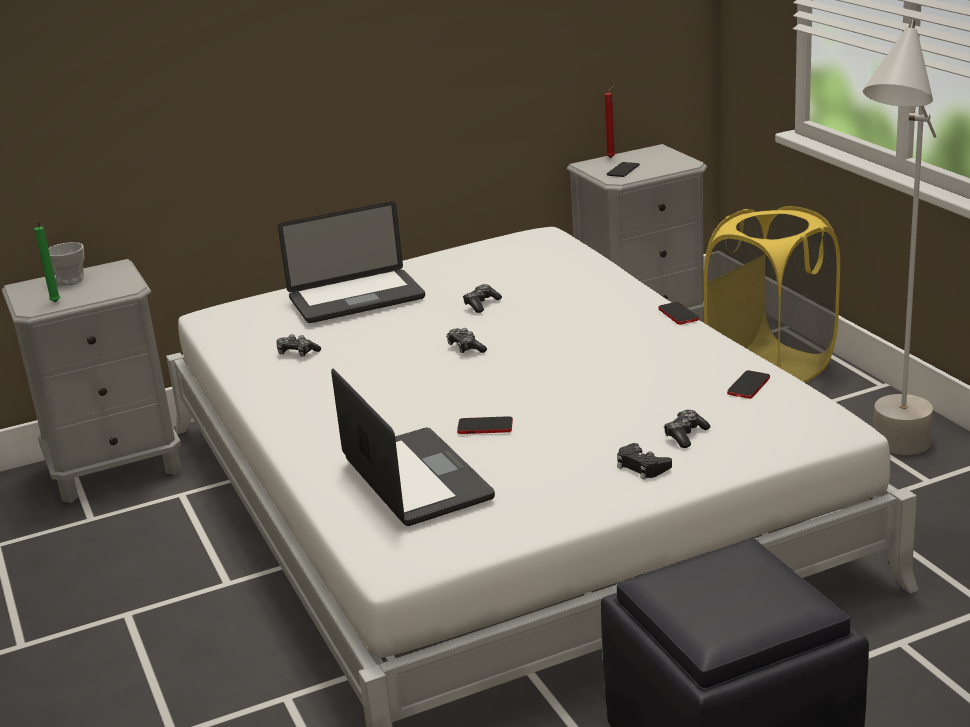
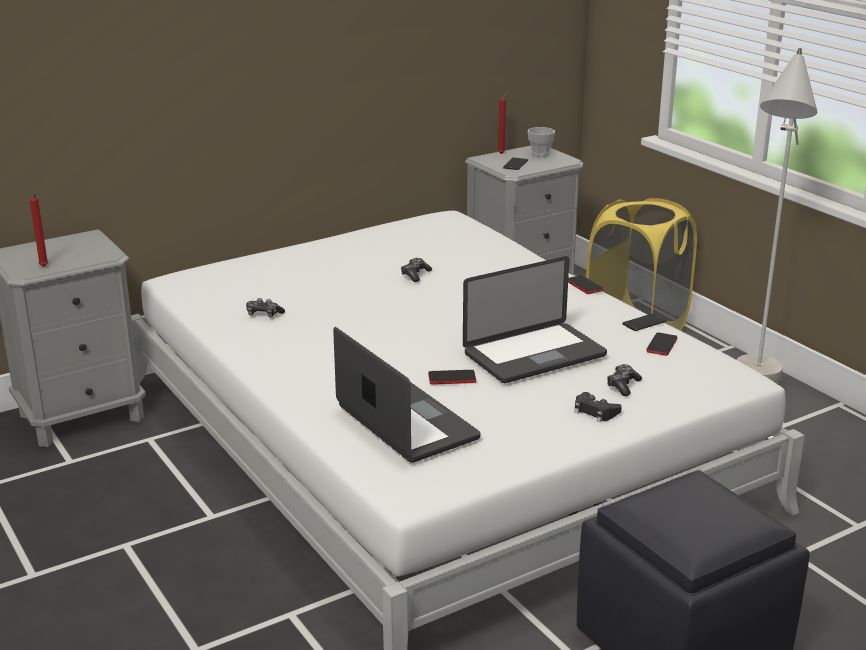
camera: 10 degrees left, 0 degrees up
green candle [34,222,60,303] -> red candle [30,194,49,267]
cup [48,242,84,285] -> cup moved to [528,127,555,157]
laptop [278,201,425,323] -> laptop moved to [463,256,607,383]
game controller [446,328,487,353] -> none
none -> phone [622,313,667,331]

